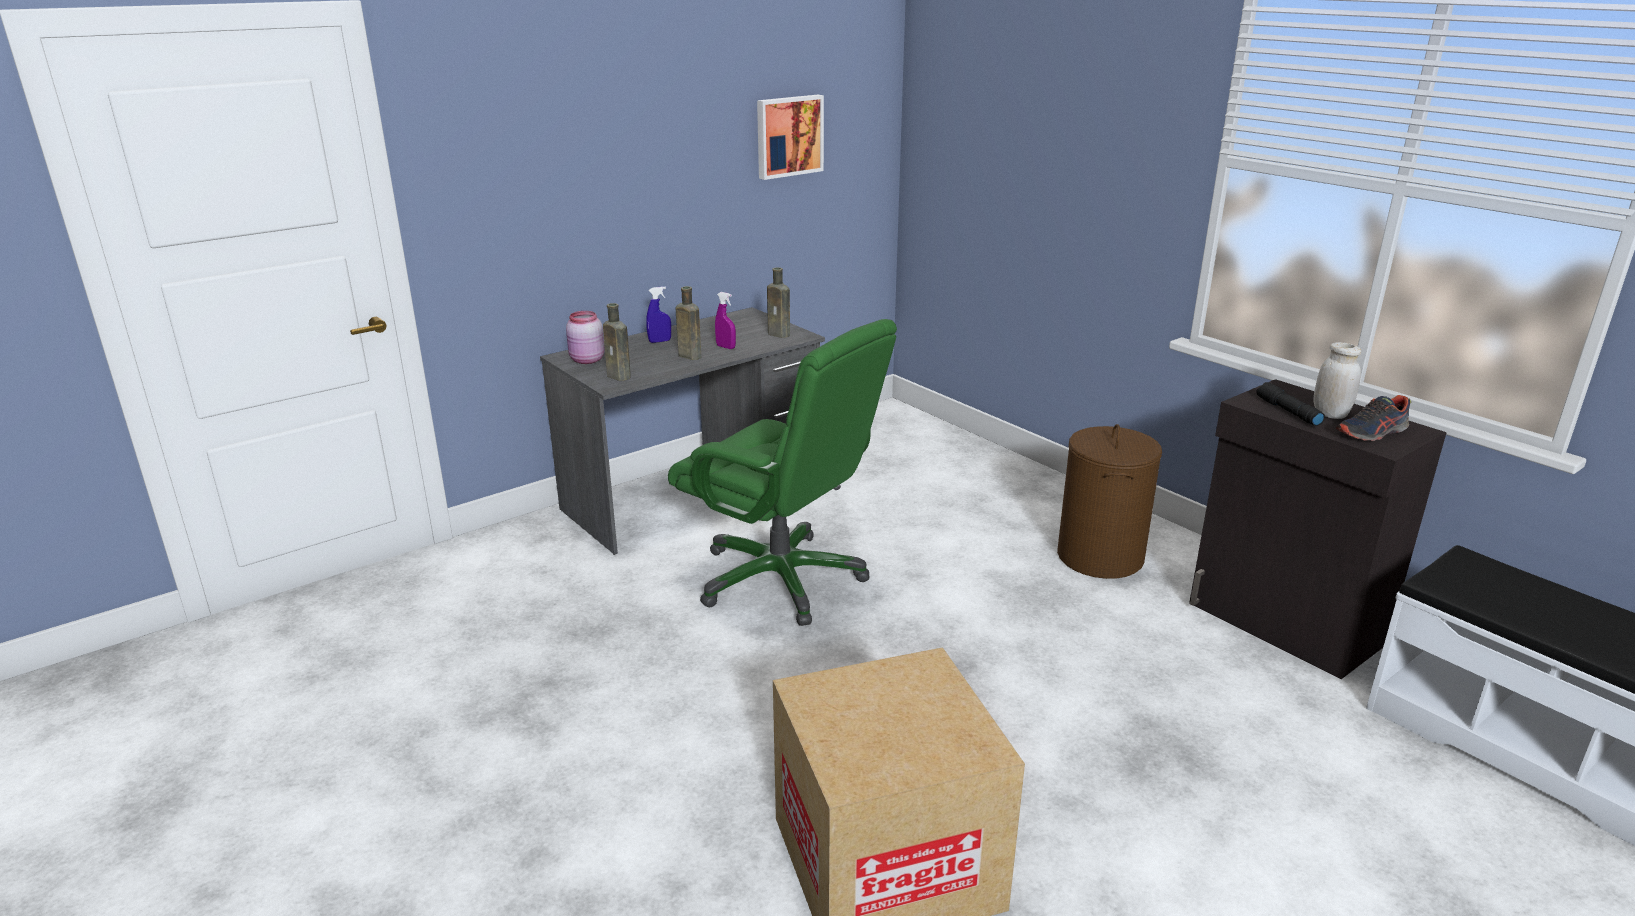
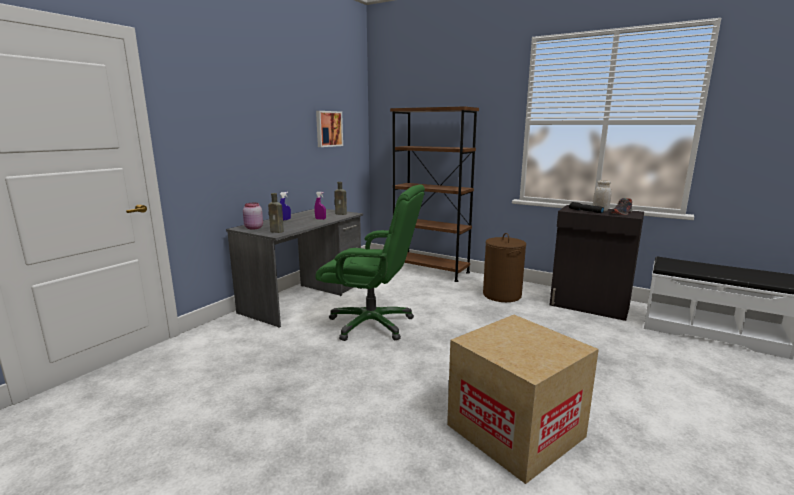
camera: 20 degrees left, 10 degrees down
brown bottle [676,286,701,360] -> none
none -> brown bookcase [390,106,479,282]

